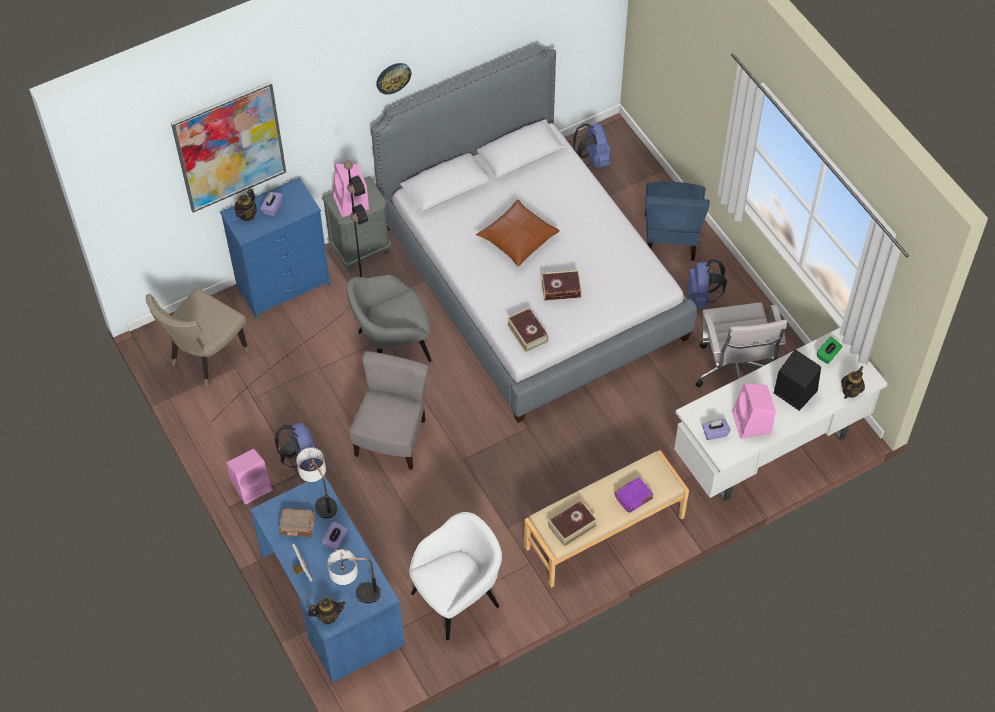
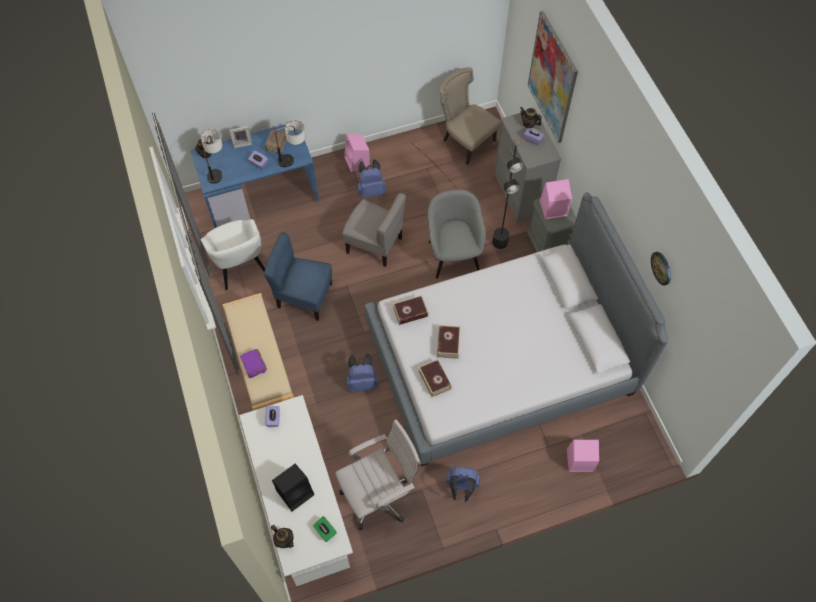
camera: 100 degrees right, 5 degrees up
blue dresser [220,178,330,319] -> grey dresser [494,112,561,223]
wall clock [376,63,411,95] -> wall clock moved to [651,252,671,286]
brown pillow [476,199,560,267] -> none
book [548,500,597,546] -> book moved to [419,359,451,397]
blue backpack [573,123,611,168] -> blue backpack moved to [346,353,378,392]
blue chair [645,181,710,261] -> blue chair moved to [264,232,332,321]
white office chair [695,302,787,388] -> white office chair turned 150 degrees clockwise [335,420,421,530]
pink speaker [732,383,776,439] -> pink speaker moved to [567,440,599,472]

